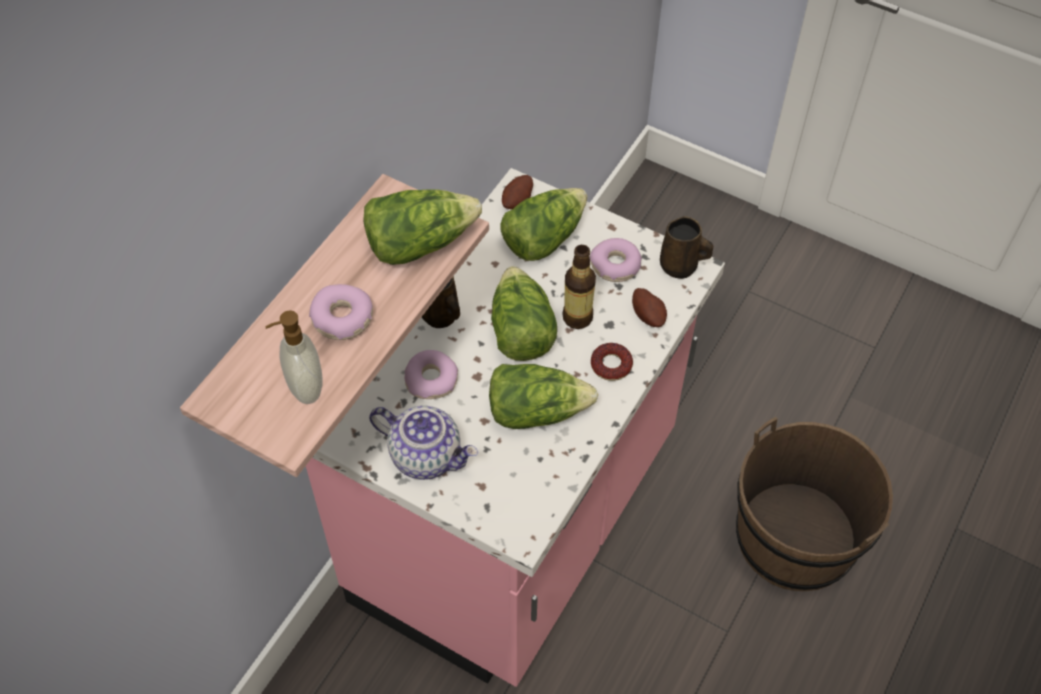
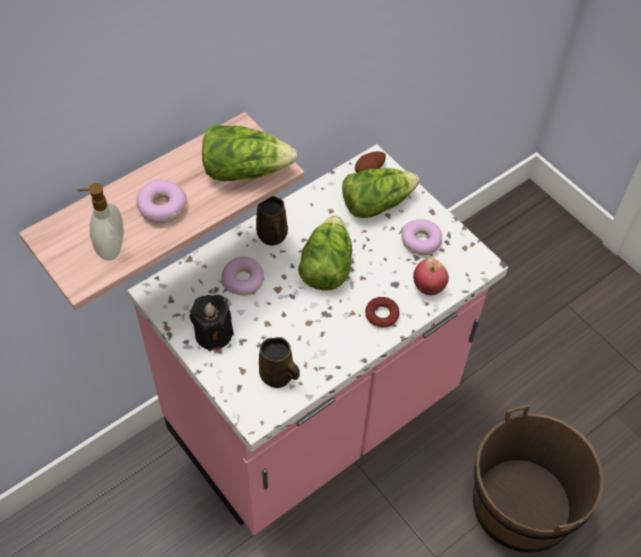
camera: 20 degrees right, 0 degrees up
teapot [369,405,478,480] -> black candle [189,295,234,351]
lettuce [489,364,598,429] -> none
bottle [562,245,596,329] -> none
potato [632,288,667,327] -> apple [413,258,449,295]
brown mug [660,216,713,279] -> brown mug moved to [259,337,300,388]

